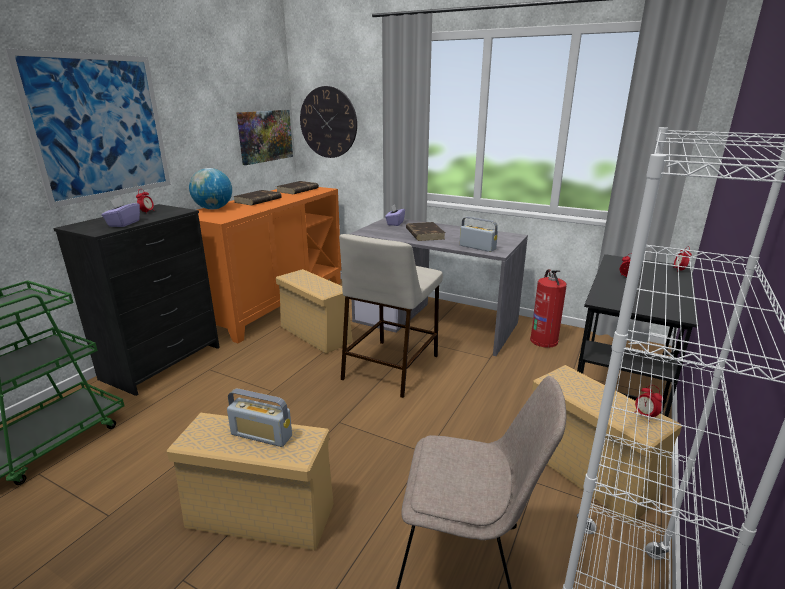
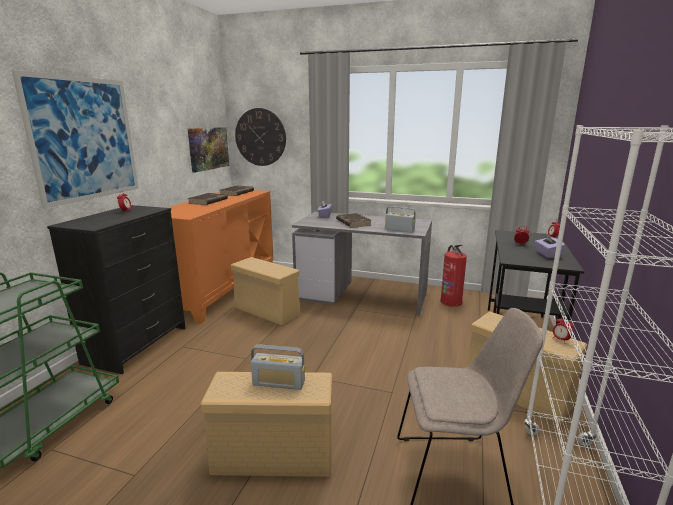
camera: 10 degrees left, 5 degrees down
purple tissue box [101,197,140,227] -> purple tissue box moved to [535,234,565,258]
globe [189,168,232,209] -> none
beige stool [339,234,443,398] -> none

